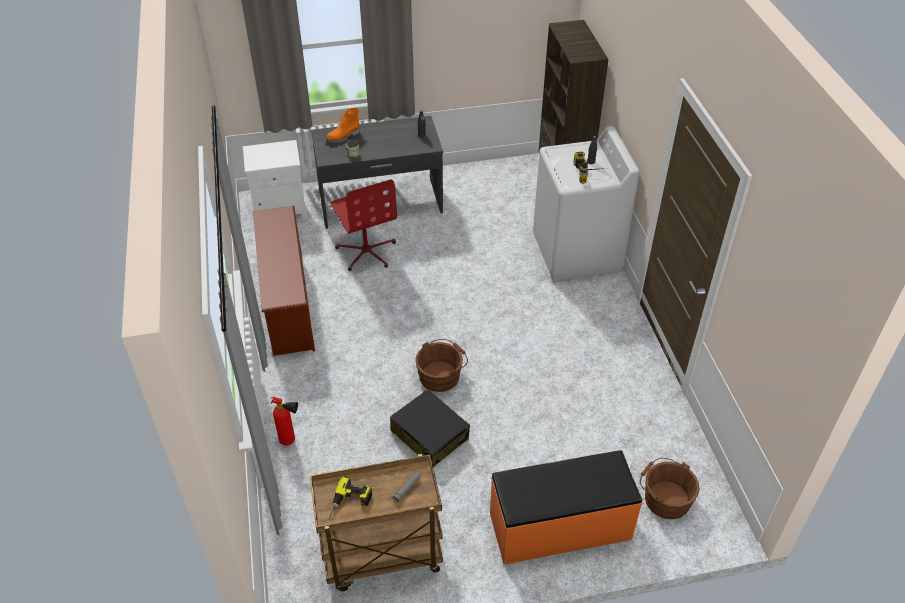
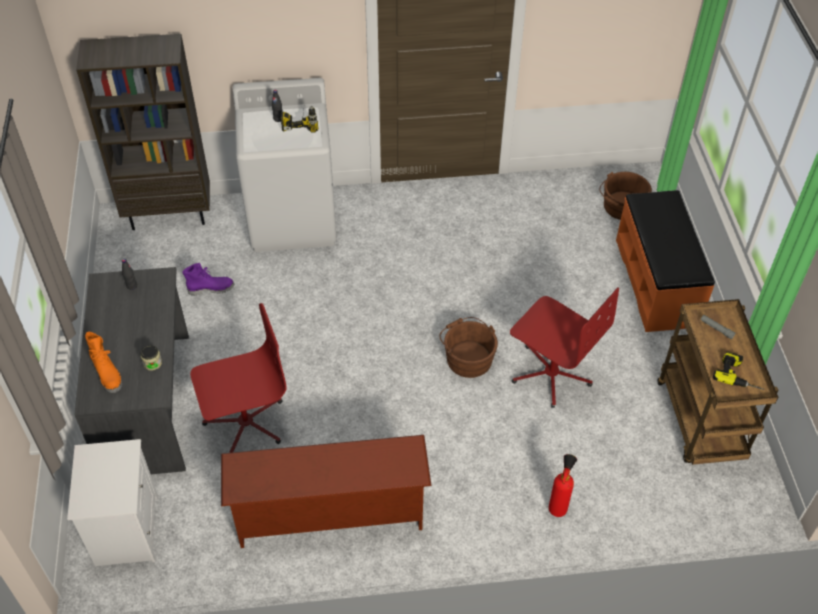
camera: 85 degrees left, 5 degrees up
black suitcase [390,389,470,467] -> red office chair [510,288,619,408]
none -> purple boot [183,263,234,296]

